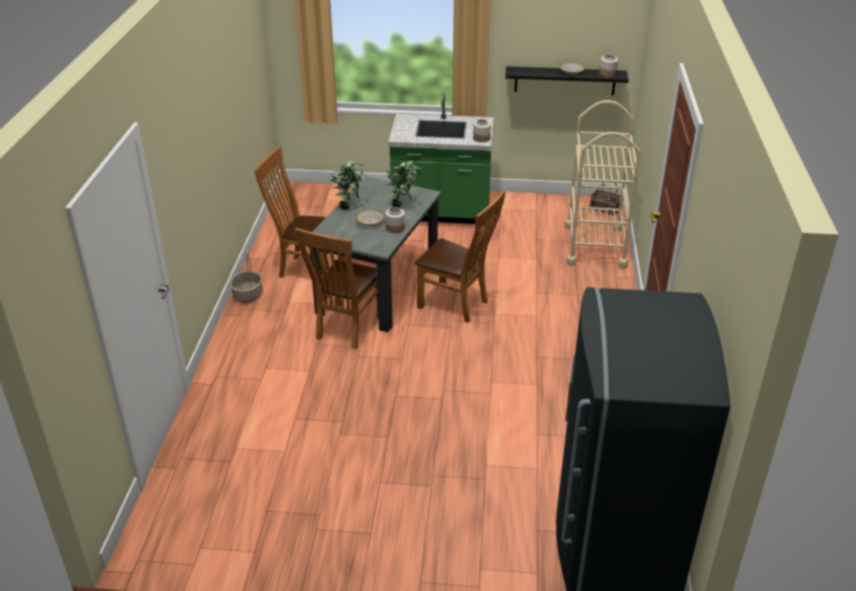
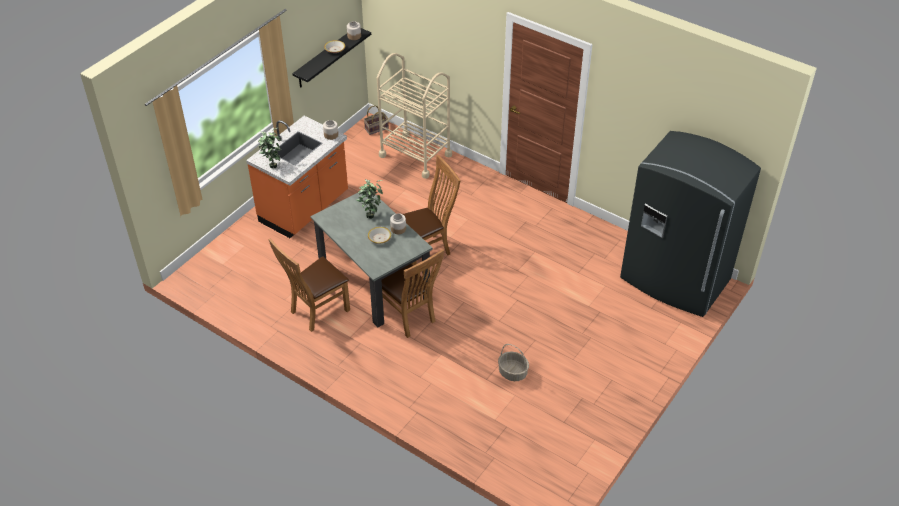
camera: 60 degrees left, 10 degrees up
basket [230,254,262,303] -> basket moved to [498,344,529,381]
potted plant [329,160,364,210] -> potted plant moved to [258,128,282,169]
green counter [388,92,494,224] -> orange counter [246,116,348,238]

